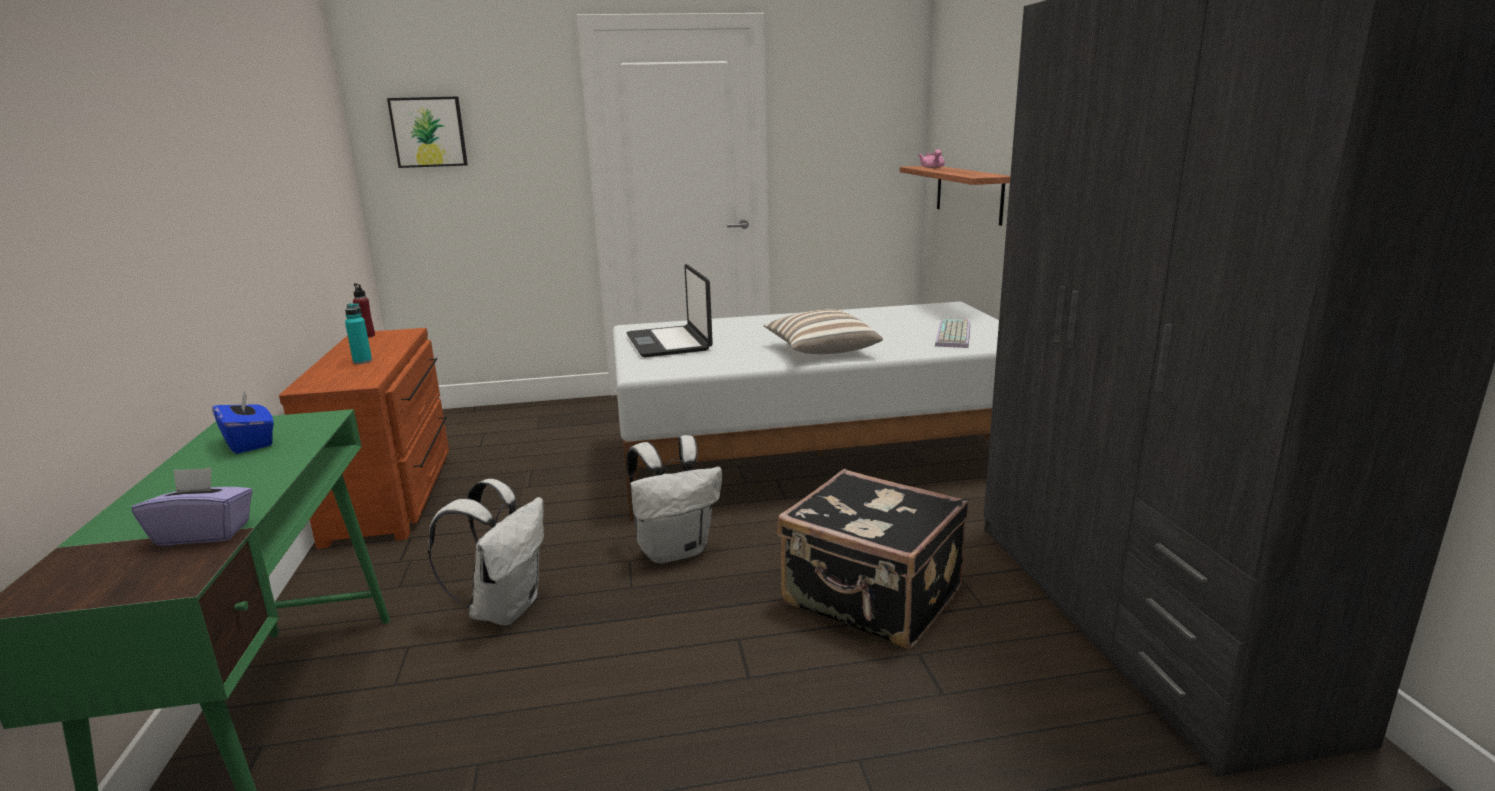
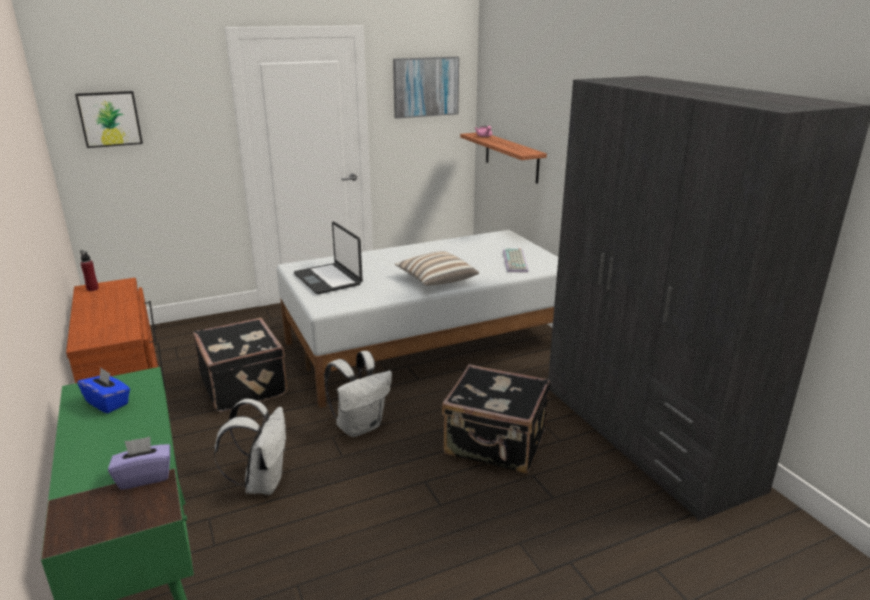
camera: 15 degrees left, 5 degrees up
turquoise bottle [345,303,372,364] -> none
none -> black suitcase [193,318,287,412]
none -> picture [393,57,459,119]

